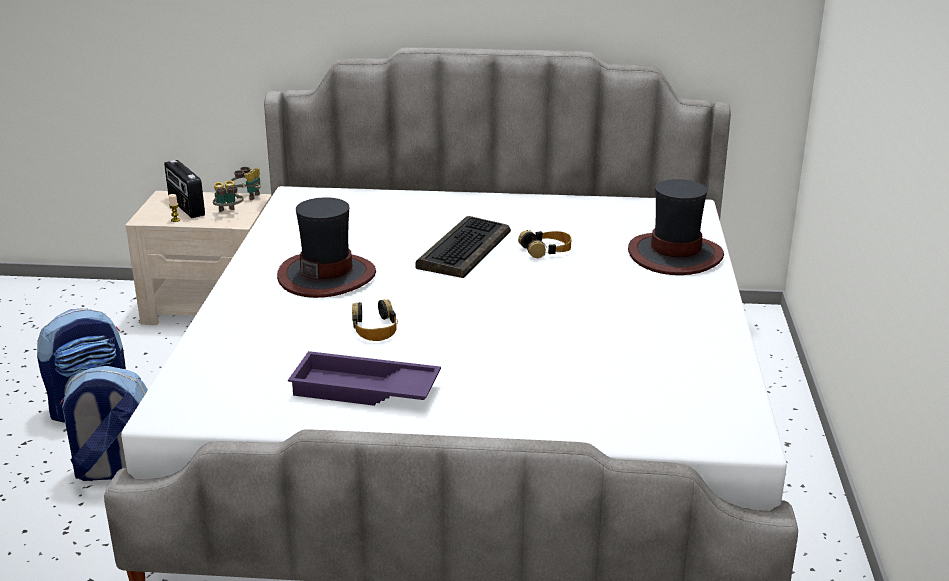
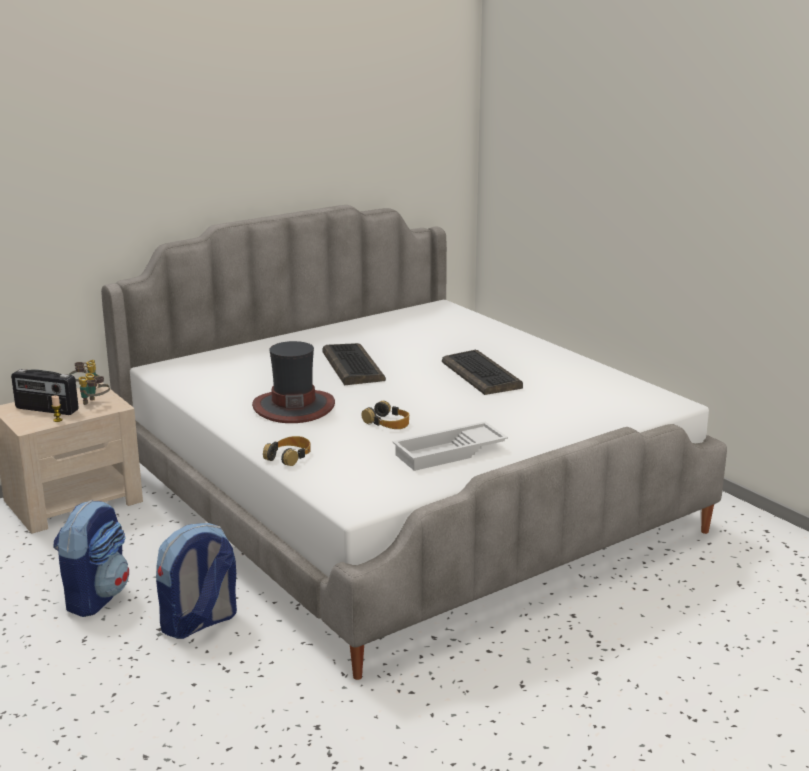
camera: 40 degrees left, 5 degrees down
purple tray [288,351,441,406] -> white tray [392,422,508,471]
headphones [518,230,572,258] -> headphones moved to [263,436,310,466]
hat [628,179,724,275] -> none
none -> keyboard [442,350,523,395]

